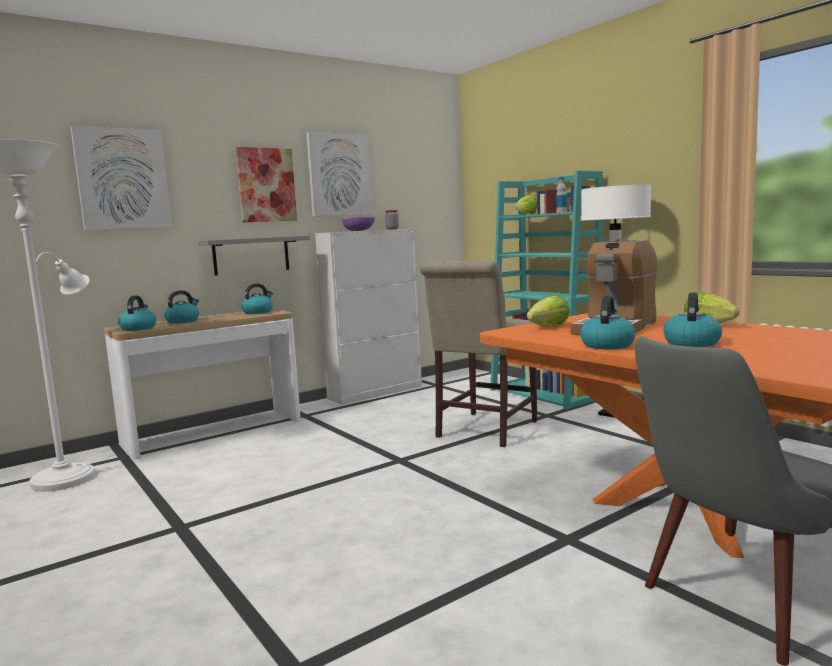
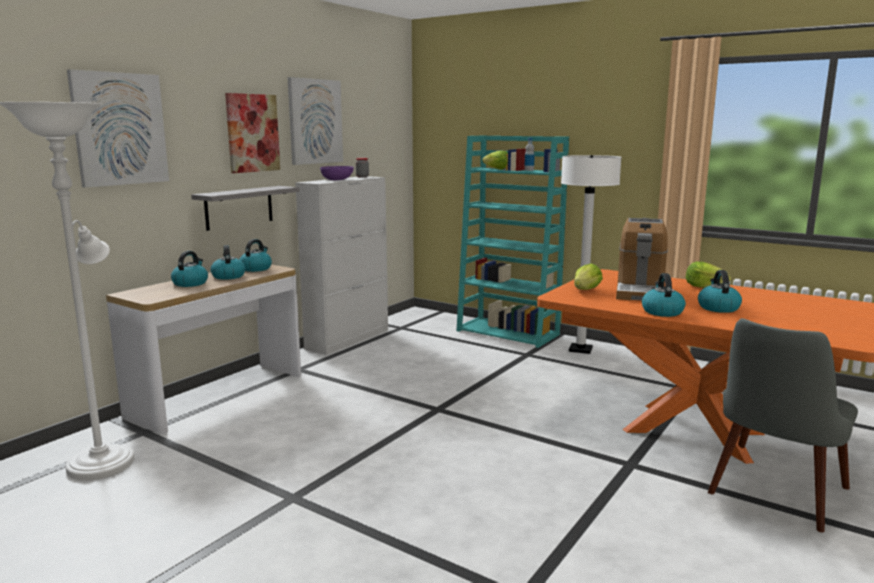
camera: 20 degrees left, 5 degrees up
kettle [118,296,156,331] -> kettle moved to [210,245,245,280]
beige chair [420,260,537,447] -> none

